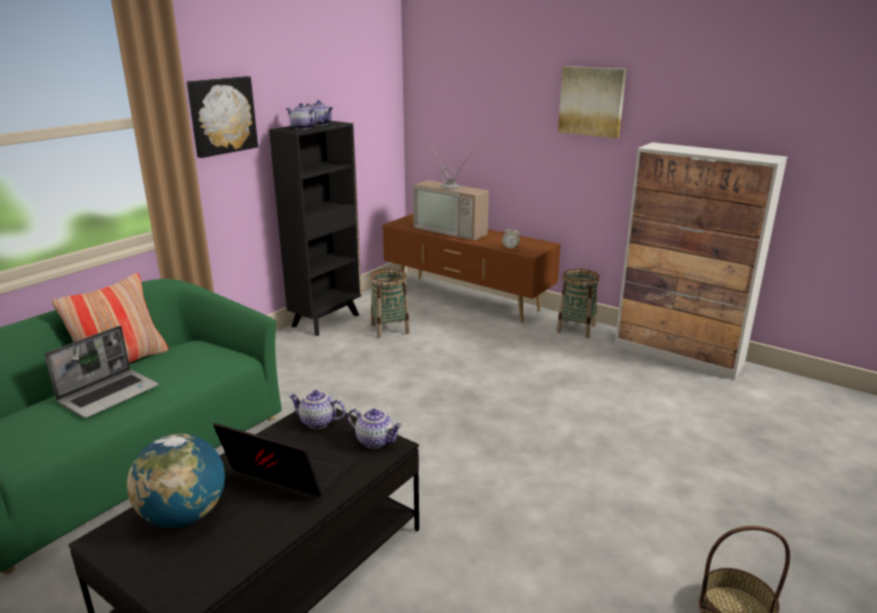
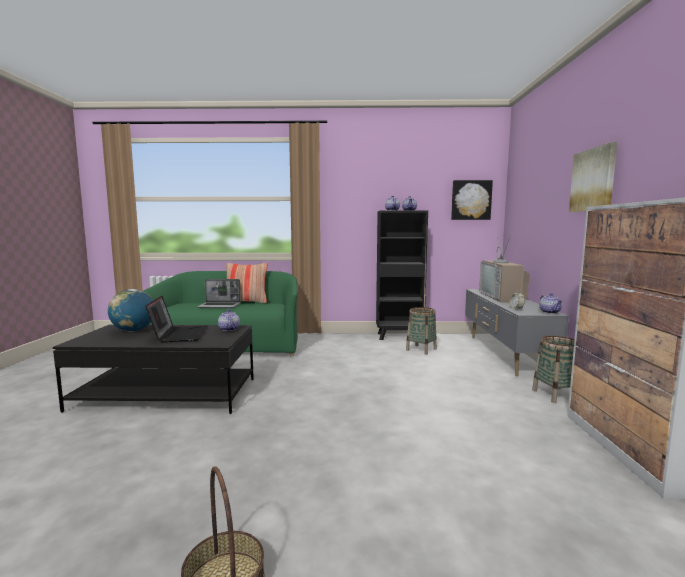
camera: 55 degrees right, 15 degrees down
picture [187,76,258,158] -> picture moved to [451,180,493,220]
teapot [347,409,402,449] -> teapot moved to [540,293,562,314]
brown tv stand [383,214,561,323] -> grey tv stand [465,289,568,376]

